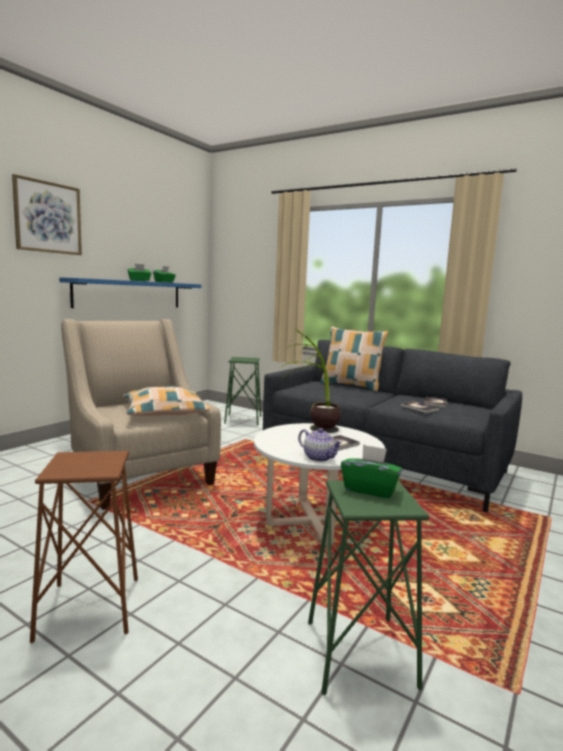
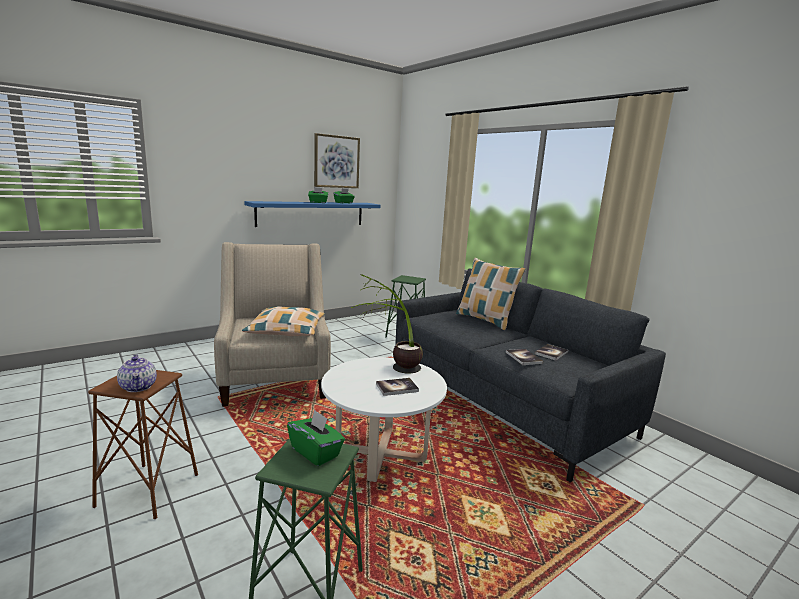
camera: 20 degrees right, 5 degrees up
picture [12,174,82,255] -> picture moved to [314,133,360,188]
teapot [298,428,343,462] -> teapot moved to [117,354,157,392]

